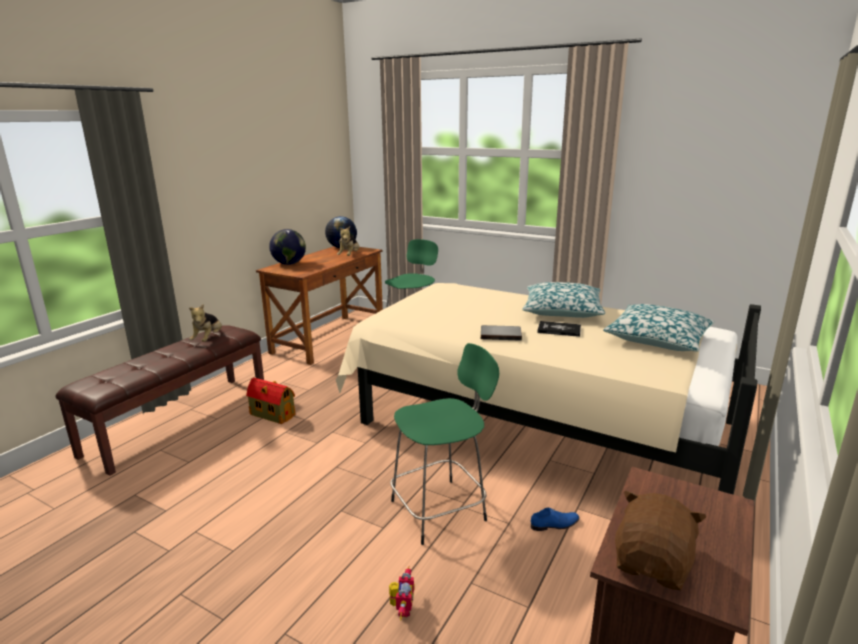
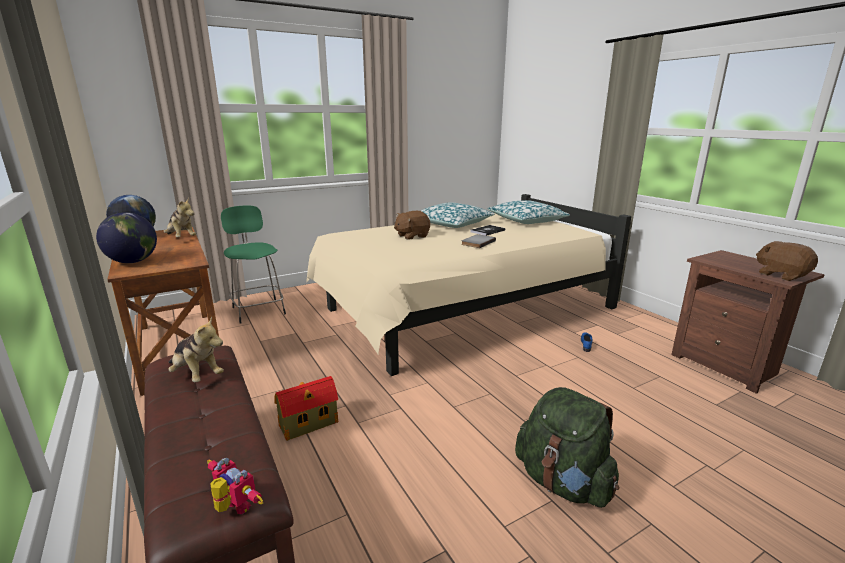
camera: 60 degrees left, 0 degrees up
toy robot [389,566,415,620] -> toy robot moved to [207,458,263,514]
green stool [390,343,499,545] -> none
none -> brown plush toy [394,211,430,240]
none -> green backpack [515,387,620,508]

